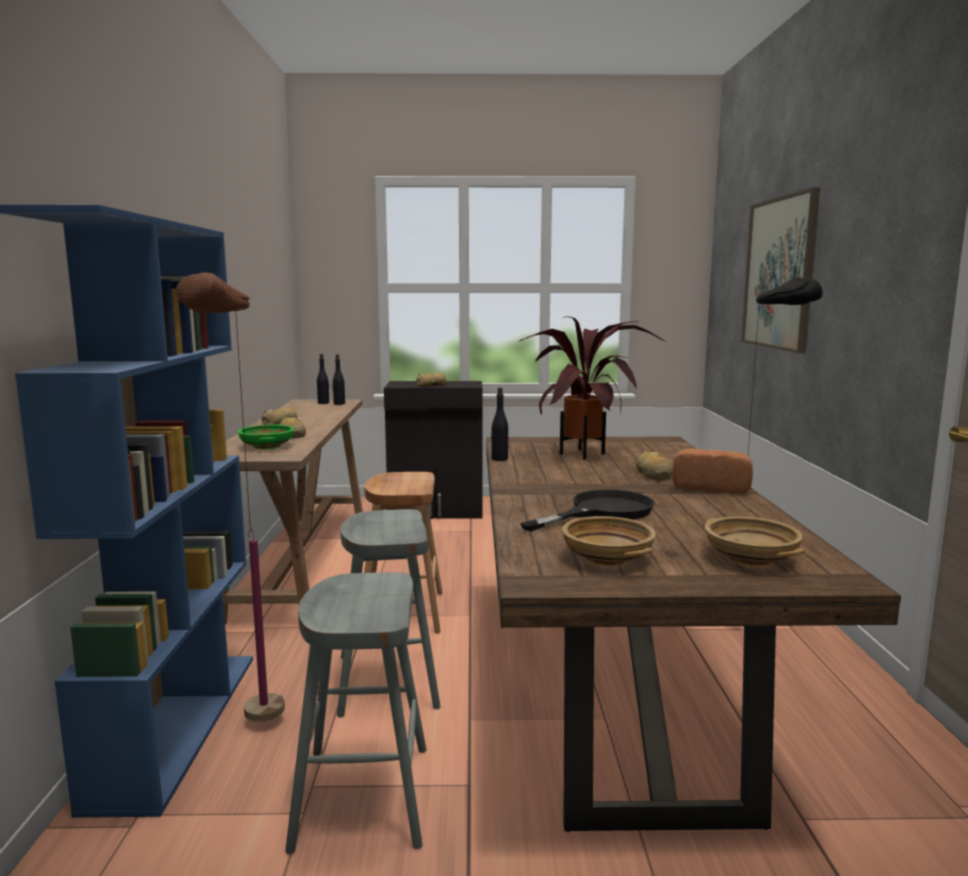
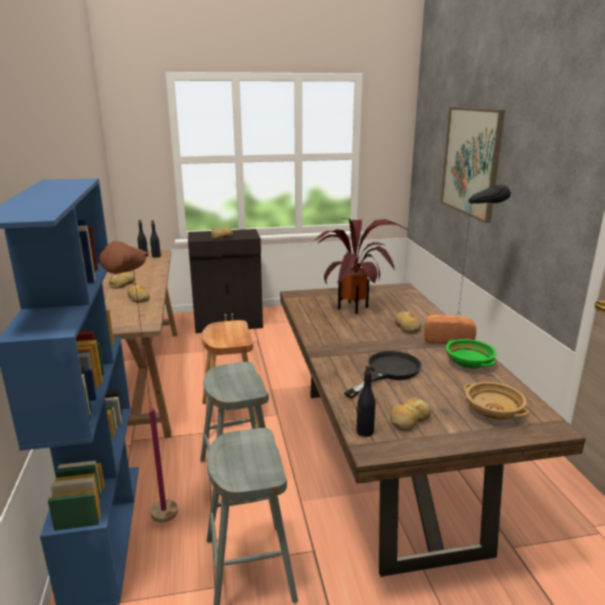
camera: 10 degrees left, 10 degrees up
green bowl [237,425,295,450] -> green bowl moved to [446,339,497,369]
black bottle [491,387,508,461] -> black bottle moved to [356,365,375,437]
beige bowl [562,516,656,566] -> bread [390,397,431,431]

